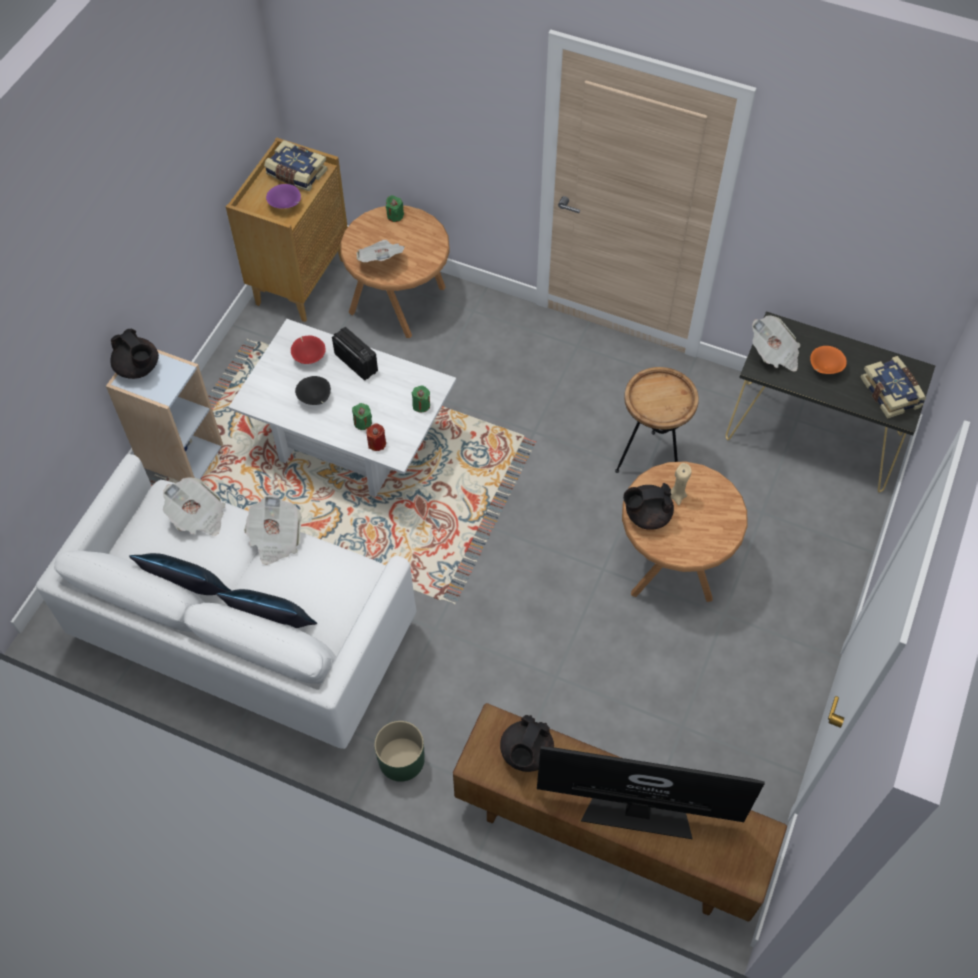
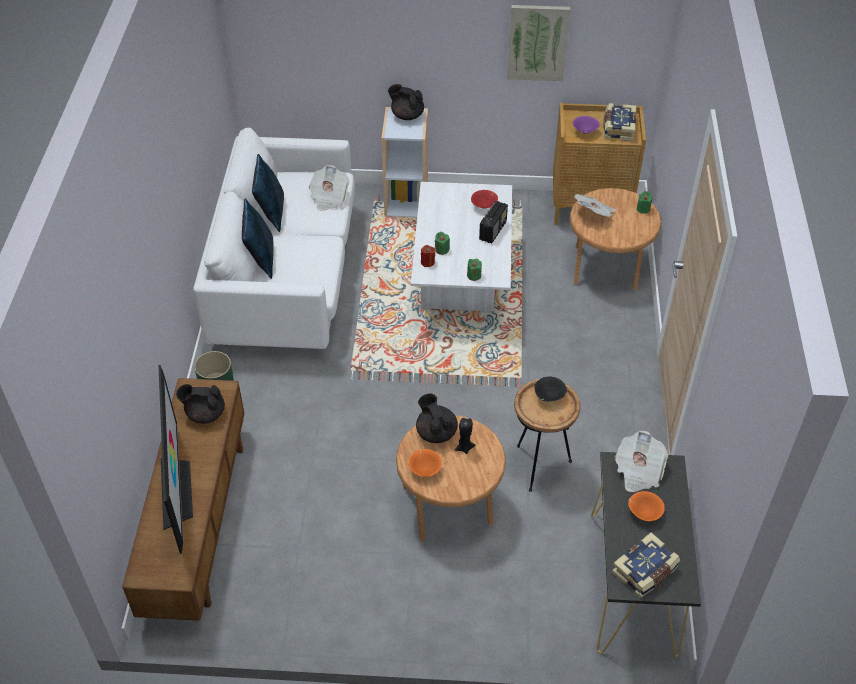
camera: 70 degrees right, 10 degrees down
black teapot [110,329,159,379] -> black teapot turned 90 degrees clockwise [388,84,424,120]
newspaper [244,495,302,565] -> none
black bowl [295,376,331,405] -> black bowl moved to [534,376,567,402]
beige candle [670,463,692,505] -> black candle [455,418,476,454]
none -> orange bowl [409,449,442,477]
none -> picture [507,5,570,81]

